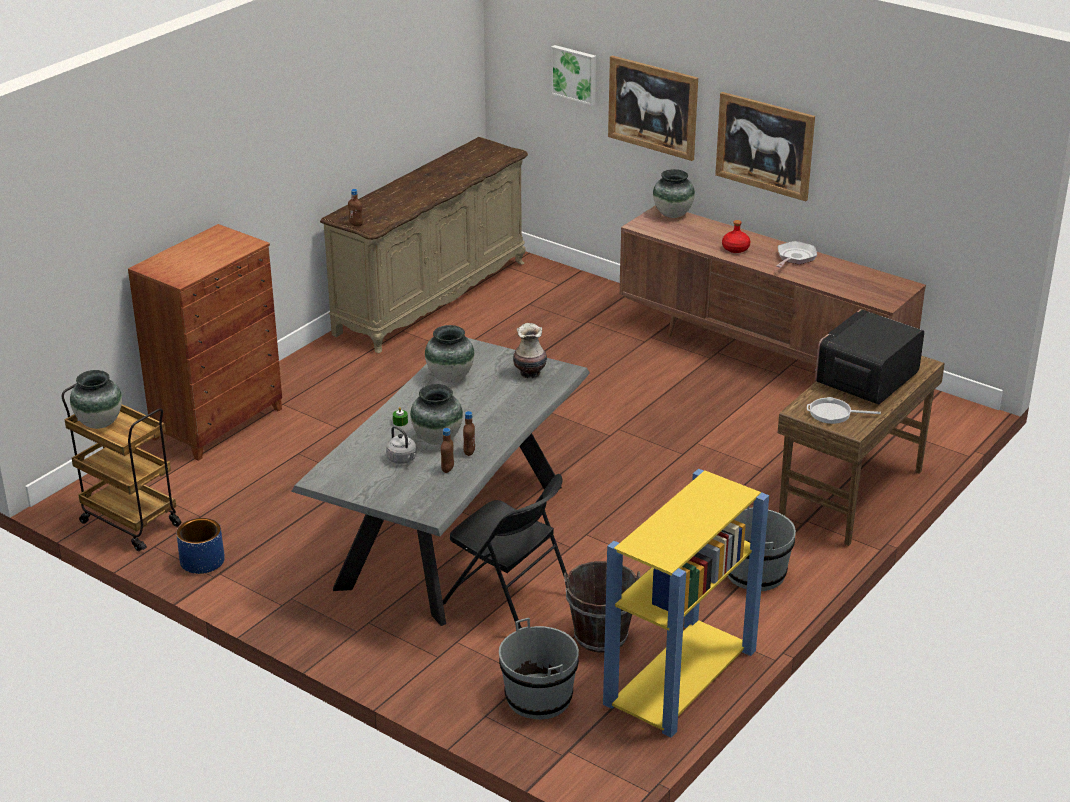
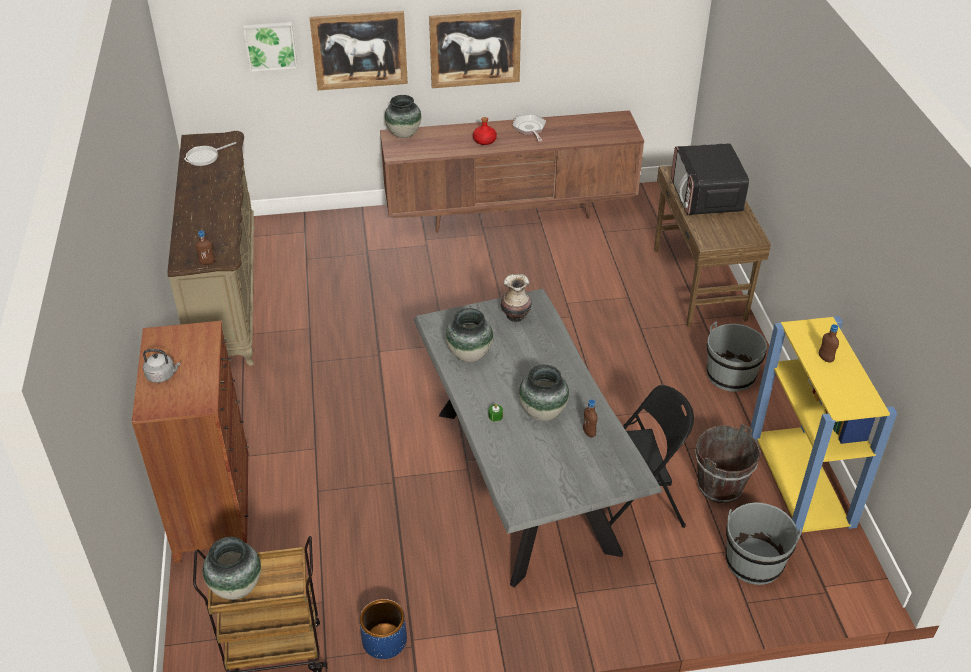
camera: 45 degrees left, 10 degrees up
grey kettle [386,426,416,464] -> grey kettle moved to [143,349,180,383]
brown bottle [463,411,475,456] -> brown bottle moved to [819,324,839,363]
frying pan [807,397,881,424] -> frying pan moved to [184,142,236,166]

